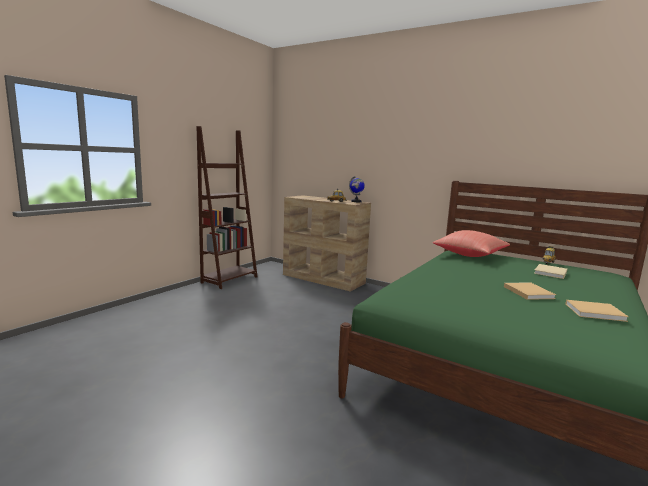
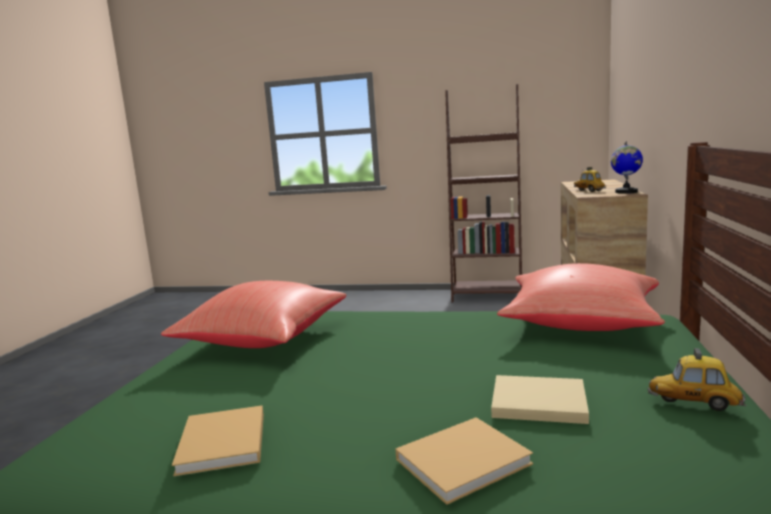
camera: 70 degrees right, 0 degrees up
beige book [504,283,556,300] -> beige book moved to [395,417,533,505]
none -> red pillow [161,281,346,348]

